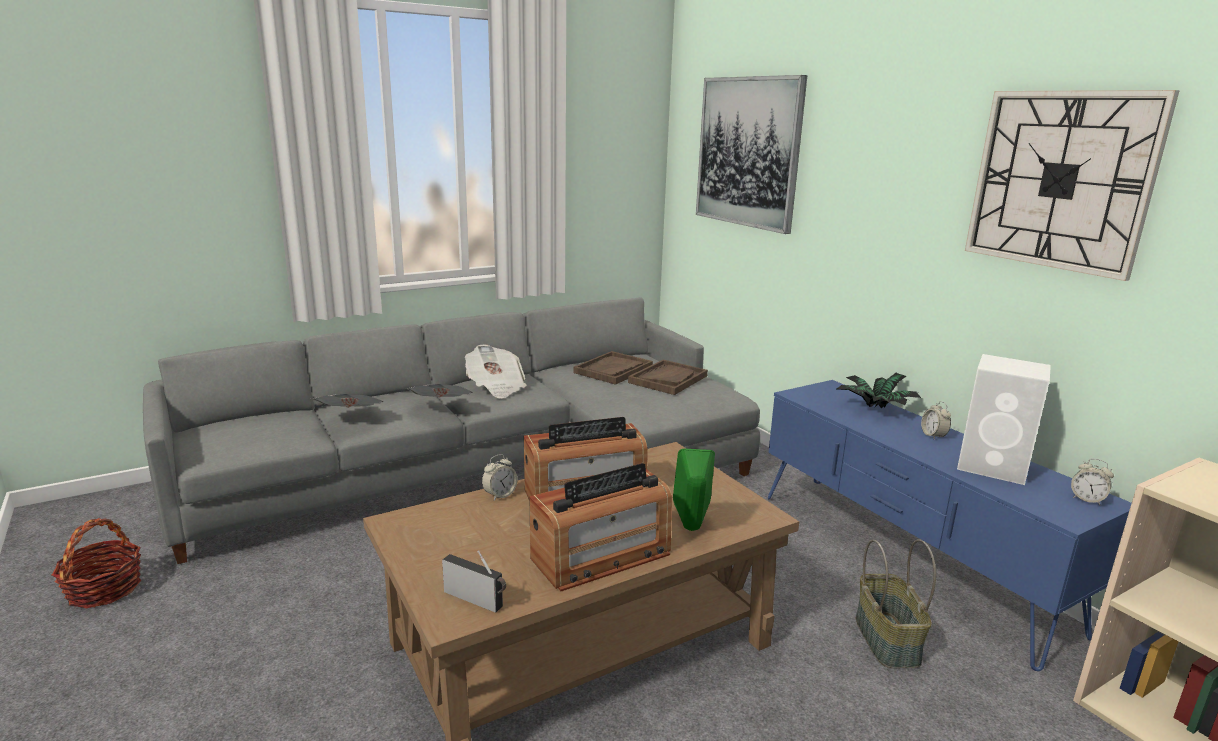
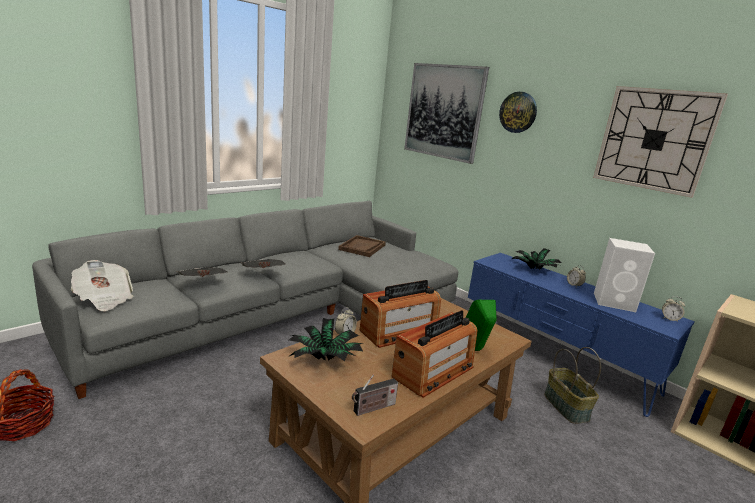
camera: 15 degrees left, 0 degrees up
radio [442,550,506,613] -> radio turned 135 degrees clockwise [352,375,398,416]
newspaper [465,345,526,399] -> newspaper moved to [71,260,133,311]
brown tray [628,360,708,395] -> none
none -> potted plant [289,318,364,361]
none -> wall clock [499,92,537,133]

